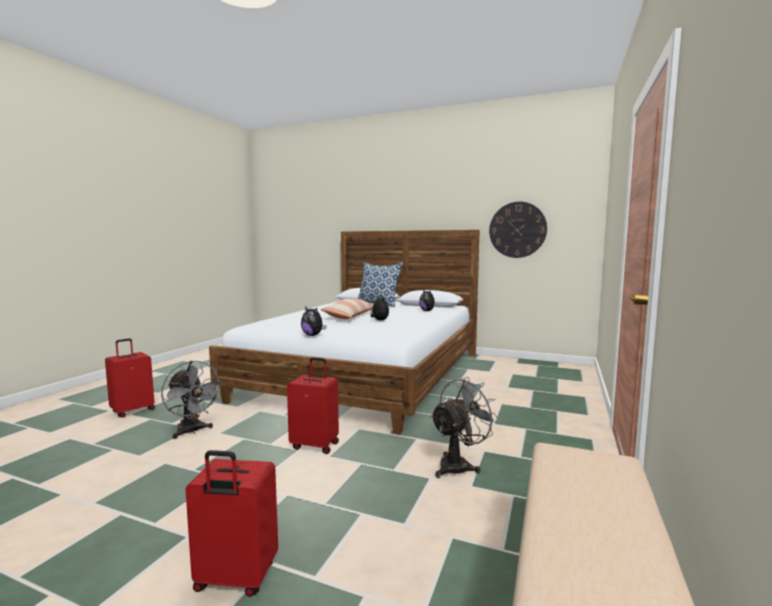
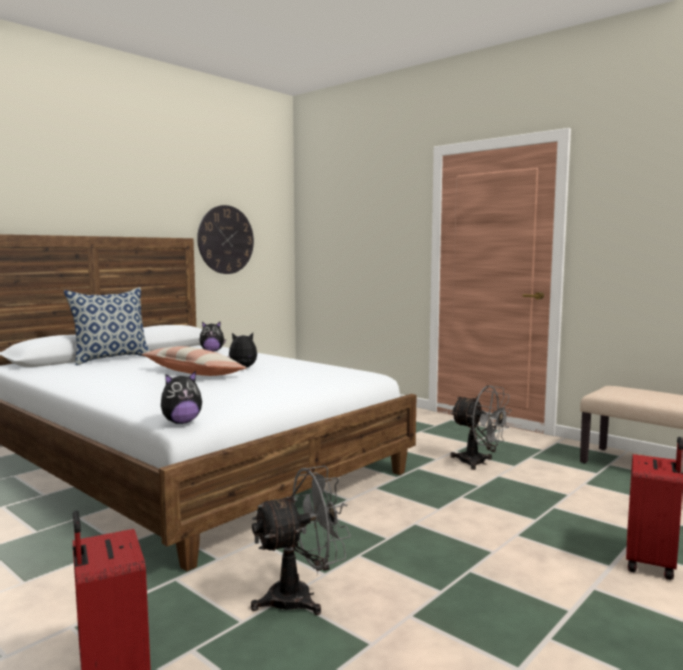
camera: 70 degrees left, 0 degrees up
red suitcase [287,357,339,454] -> none
plush toy [301,306,326,336] -> plush toy moved to [161,371,202,424]
grey fan [430,377,500,478] -> grey fan turned 150 degrees clockwise [450,385,511,470]

